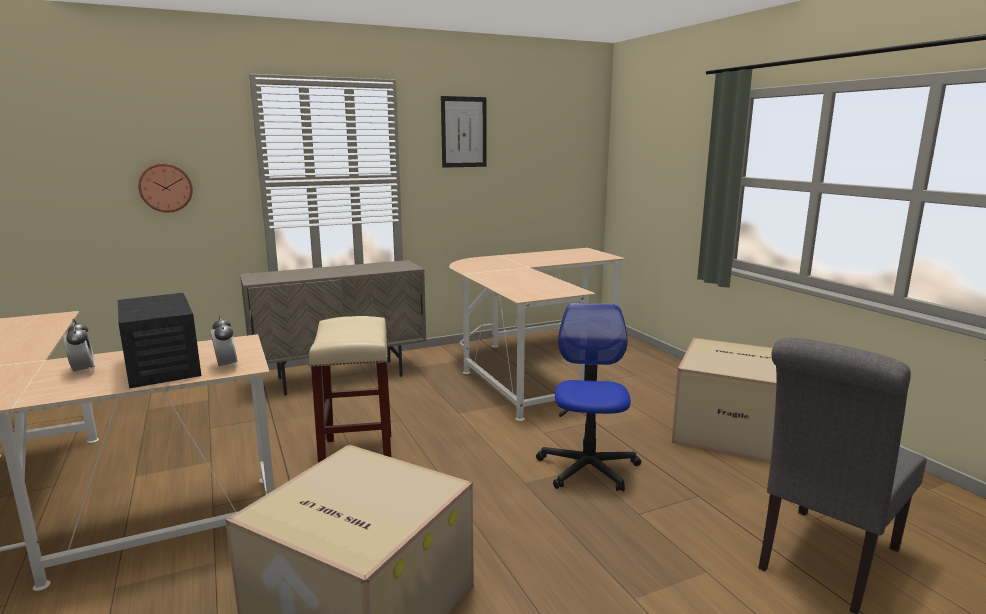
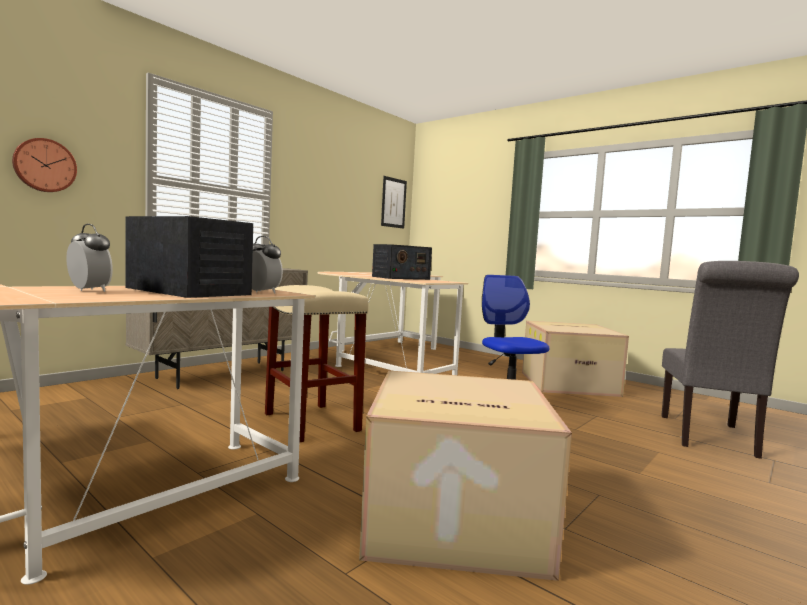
camera: 25 degrees left, 10 degrees down
picture [441,96,487,168] -> picture moved to [381,176,407,229]
none -> radio [372,244,432,280]

